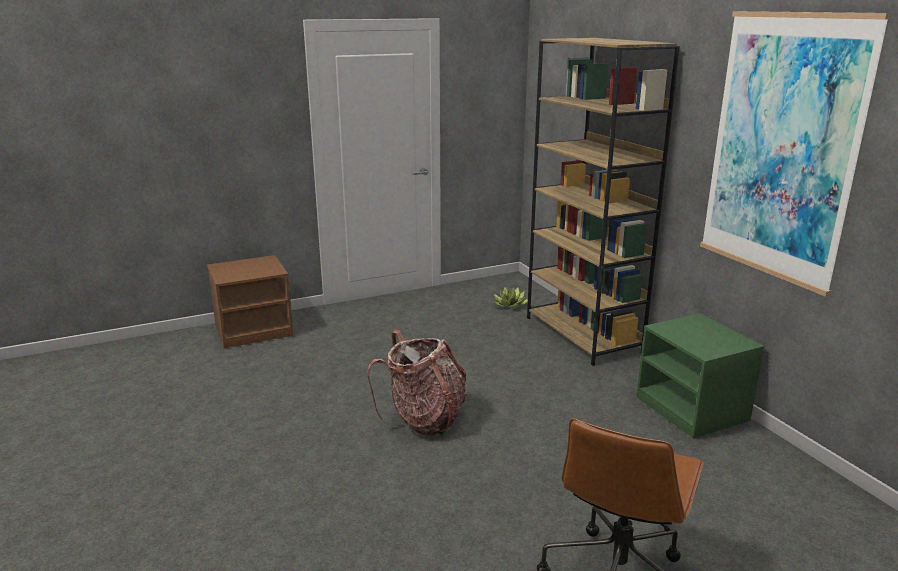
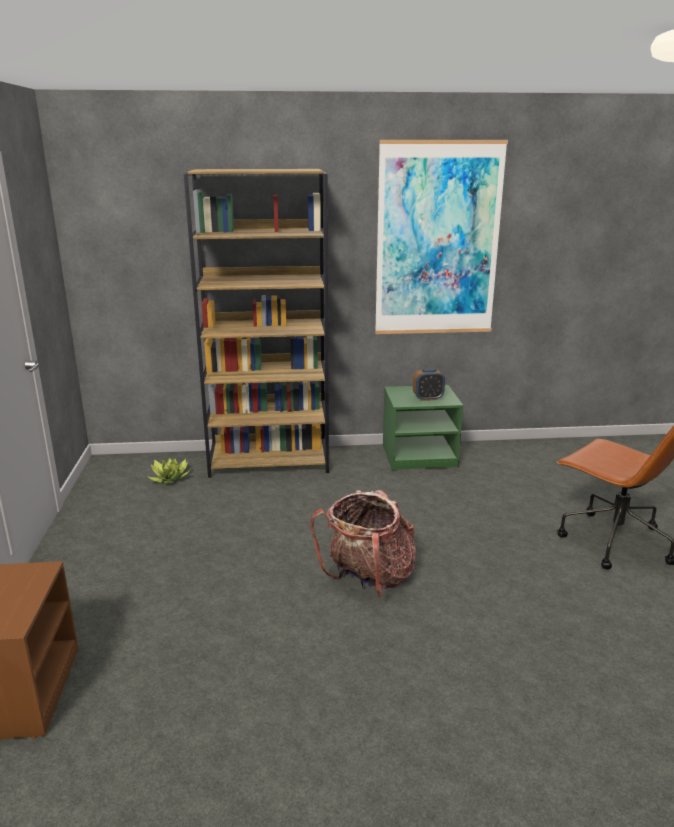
camera: 70 degrees left, 0 degrees up
none -> alarm clock [413,368,445,401]

